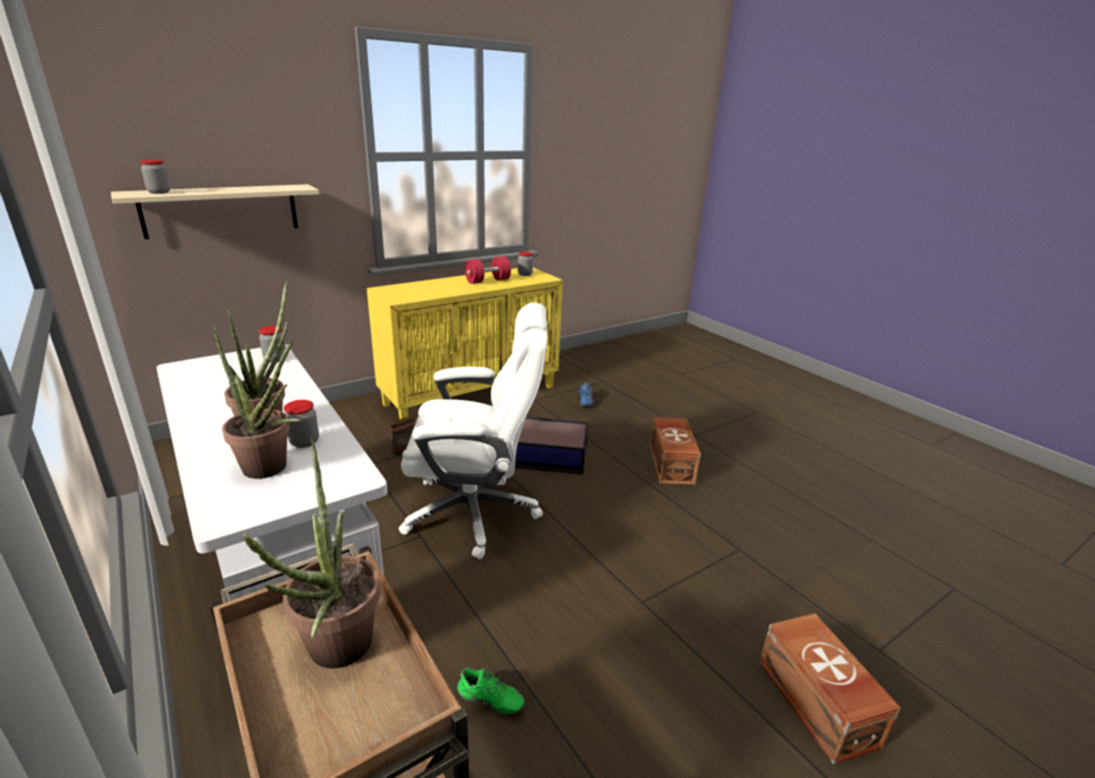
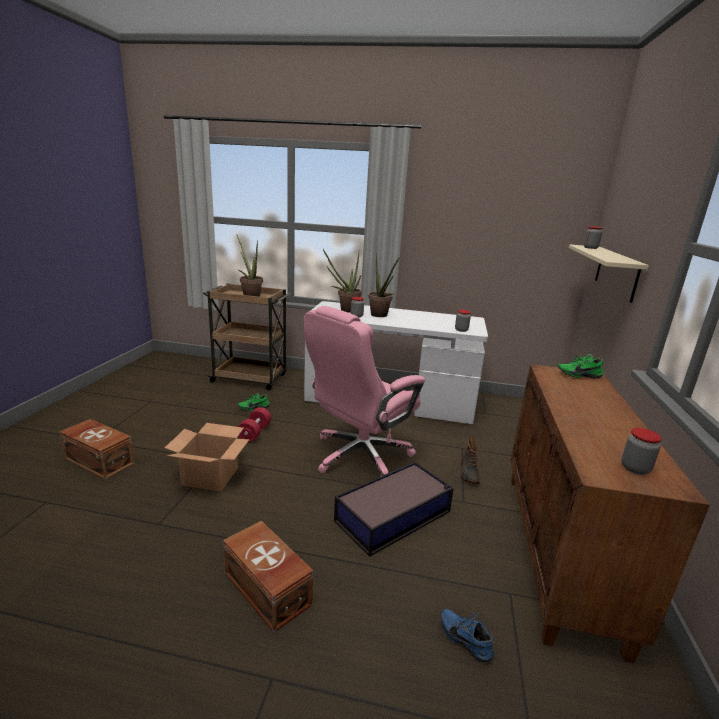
camera: 135 degrees right, 5 degrees down
yellow cabinet [367,268,563,419] -> brown cabinet [510,364,710,664]
white office chair [399,303,547,559] -> pink office chair [304,306,425,477]
red dumbbell [465,256,511,284] -> red dumbbell moved to [238,407,271,442]
none -> cardboard box [165,423,250,491]
none -> green shoe [558,354,604,379]

